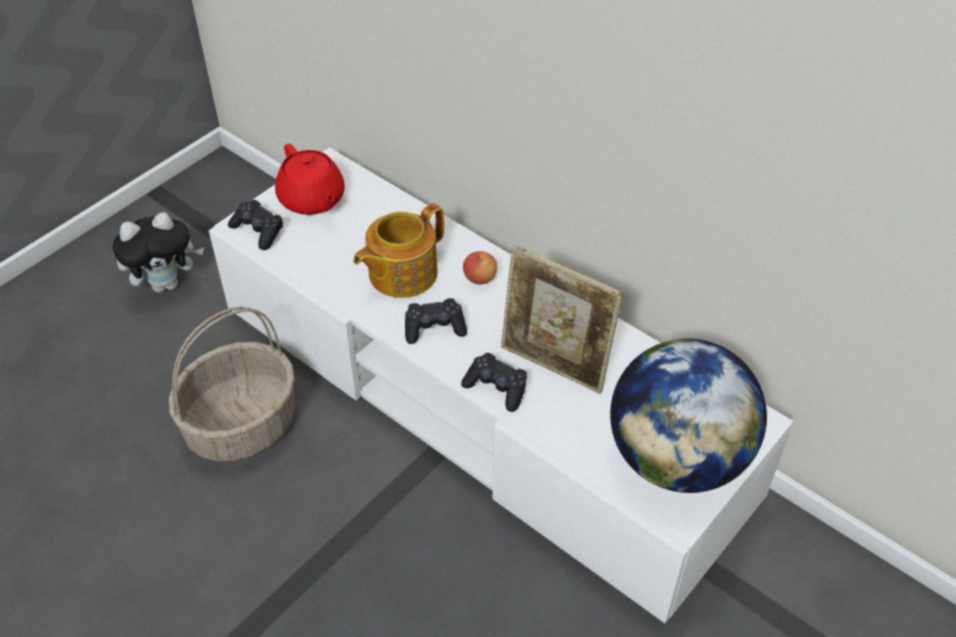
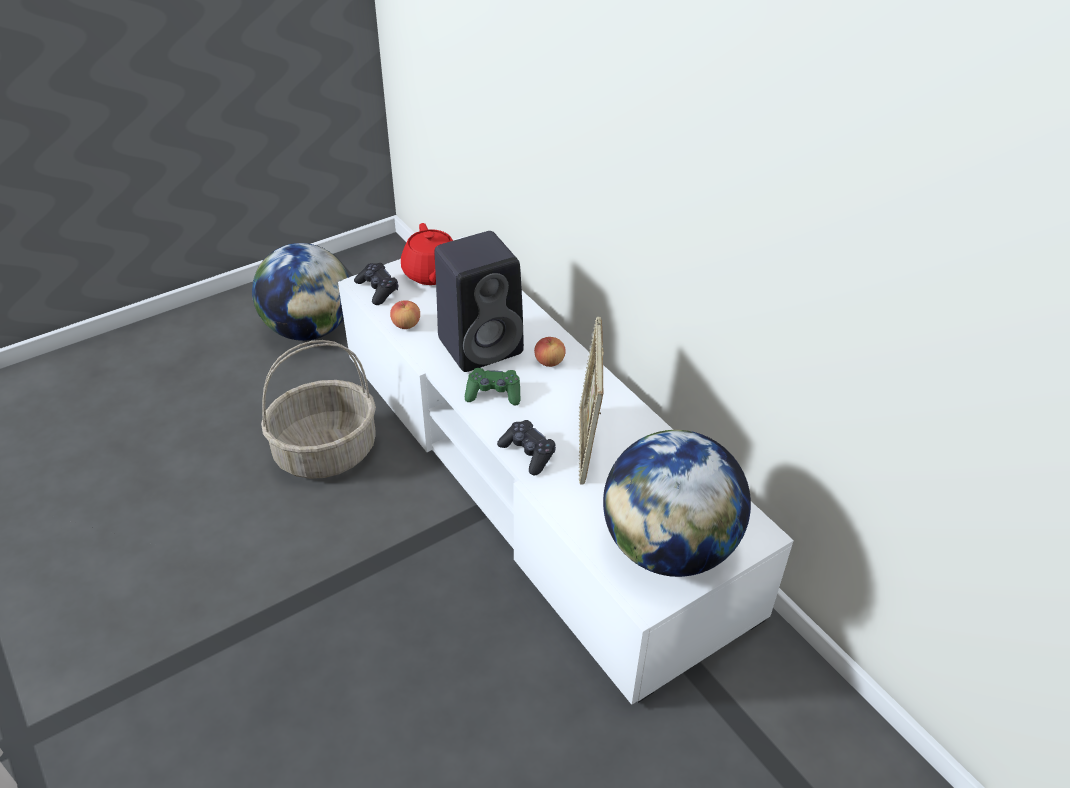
camera: 15 degrees right, 5 degrees down
plush toy [113,212,204,293] -> globe [252,243,349,341]
teapot [353,203,444,298] -> black speaker [435,231,524,372]
black game controller [405,298,467,344] -> green game controller [465,368,521,406]
picture frame [501,245,623,394] -> picture frame turned 45 degrees clockwise [578,316,604,484]
none -> apple [390,300,420,329]

